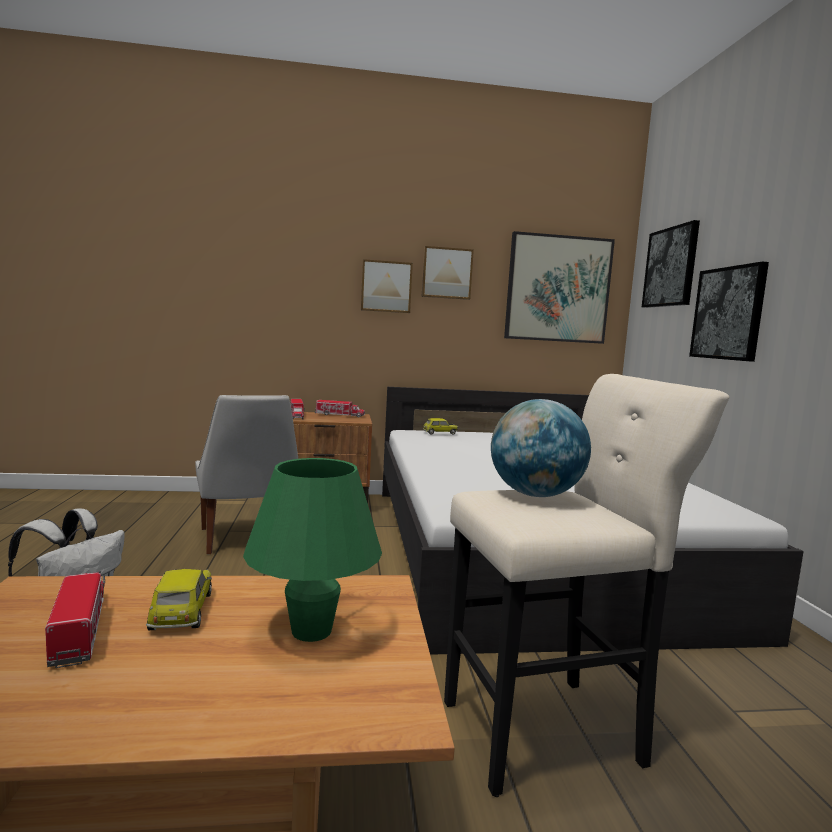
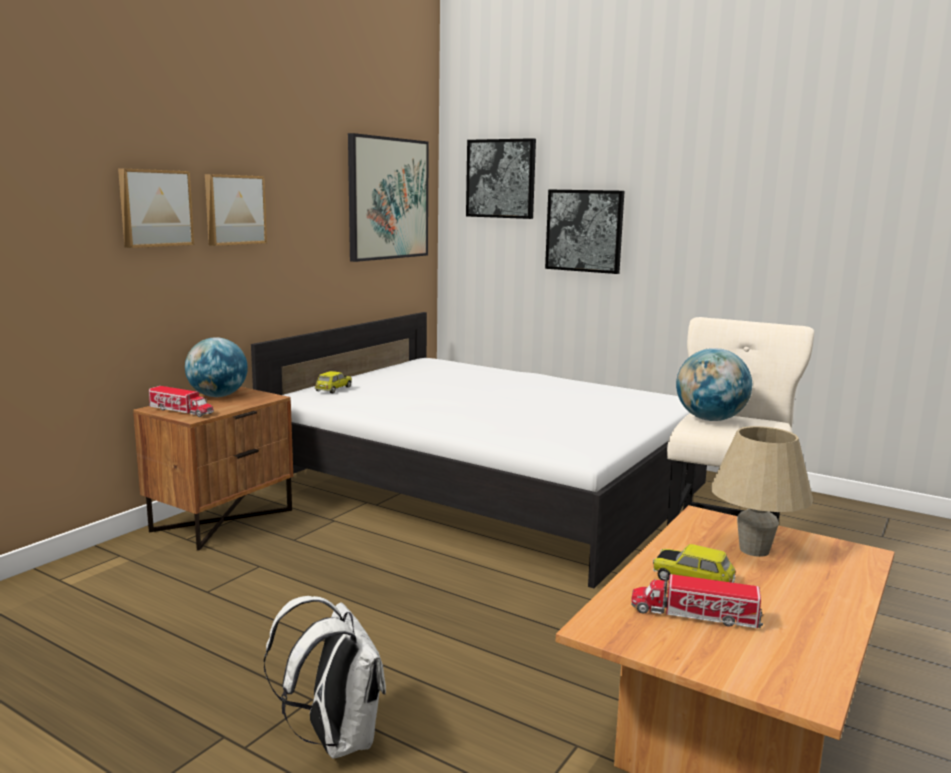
camera: 50 degrees left, 5 degrees up
white chair [195,395,298,555] -> none
green table lamp [243,458,382,642] -> beige table lamp [710,426,813,557]
toy truck [314,400,365,418] -> globe [185,337,248,397]
picture [421,246,474,300] -> picture moved to [118,169,194,248]

